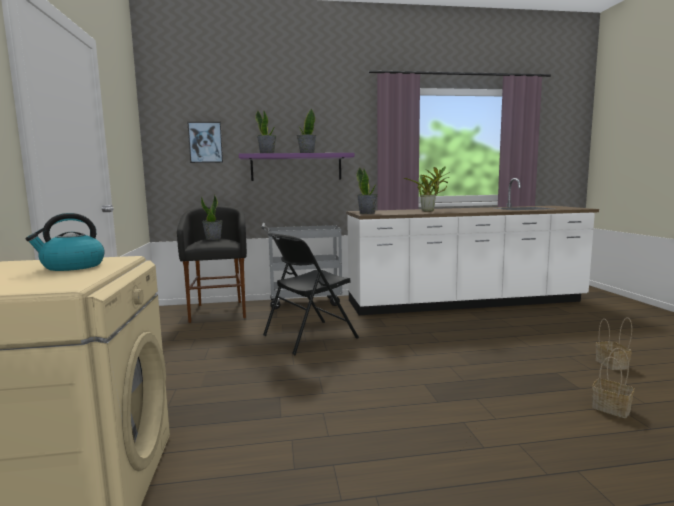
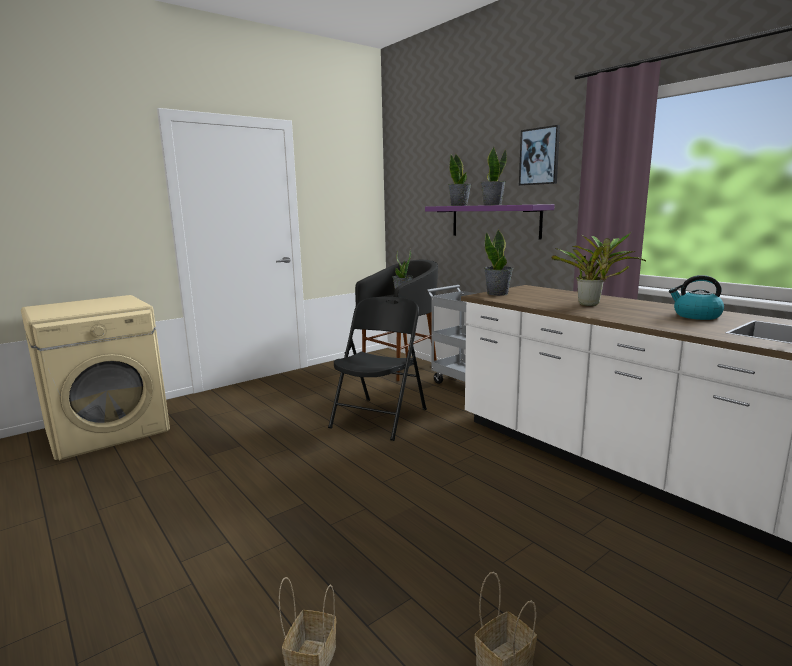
camera: 60 degrees right, 5 degrees up
kettle [25,213,104,271] -> kettle moved to [669,275,724,320]
picture [188,122,223,163] -> picture moved to [519,125,560,185]
black chair [263,232,359,355] -> black chair turned 90 degrees clockwise [328,297,427,441]

